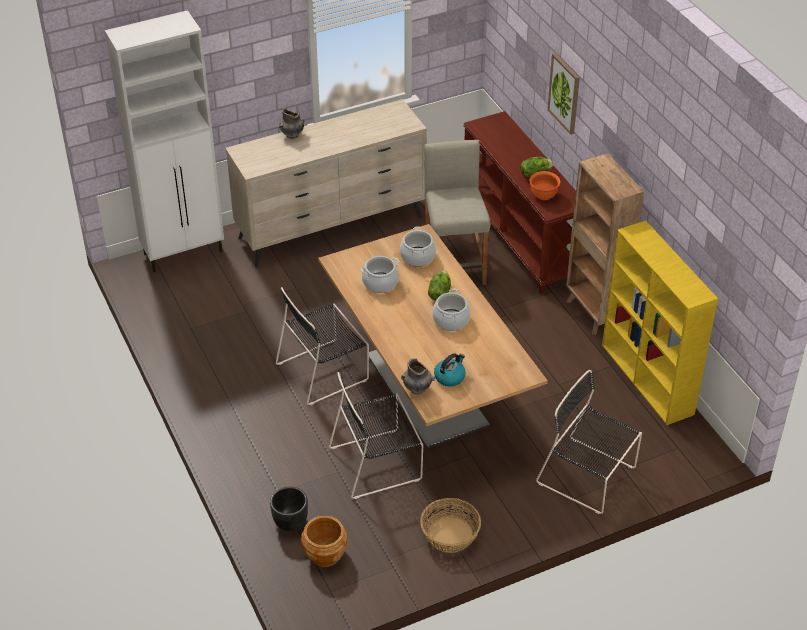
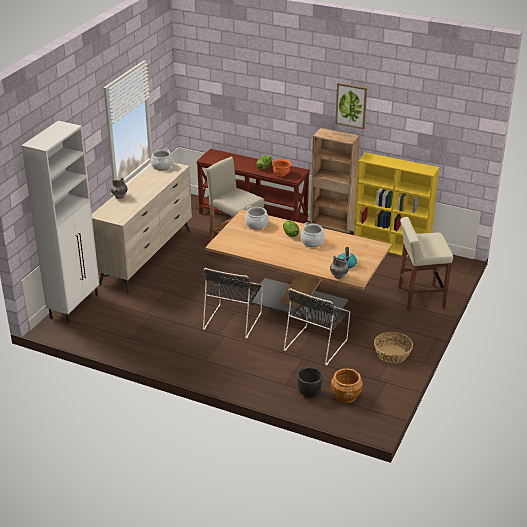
camera: 40 degrees left, 10 degrees down
cooking pot [361,256,400,293] -> cooking pot moved to [151,148,173,170]
black chair [536,370,642,514] -> beige stool [398,217,453,311]
picture [547,53,580,135] -> picture moved to [335,83,367,129]

